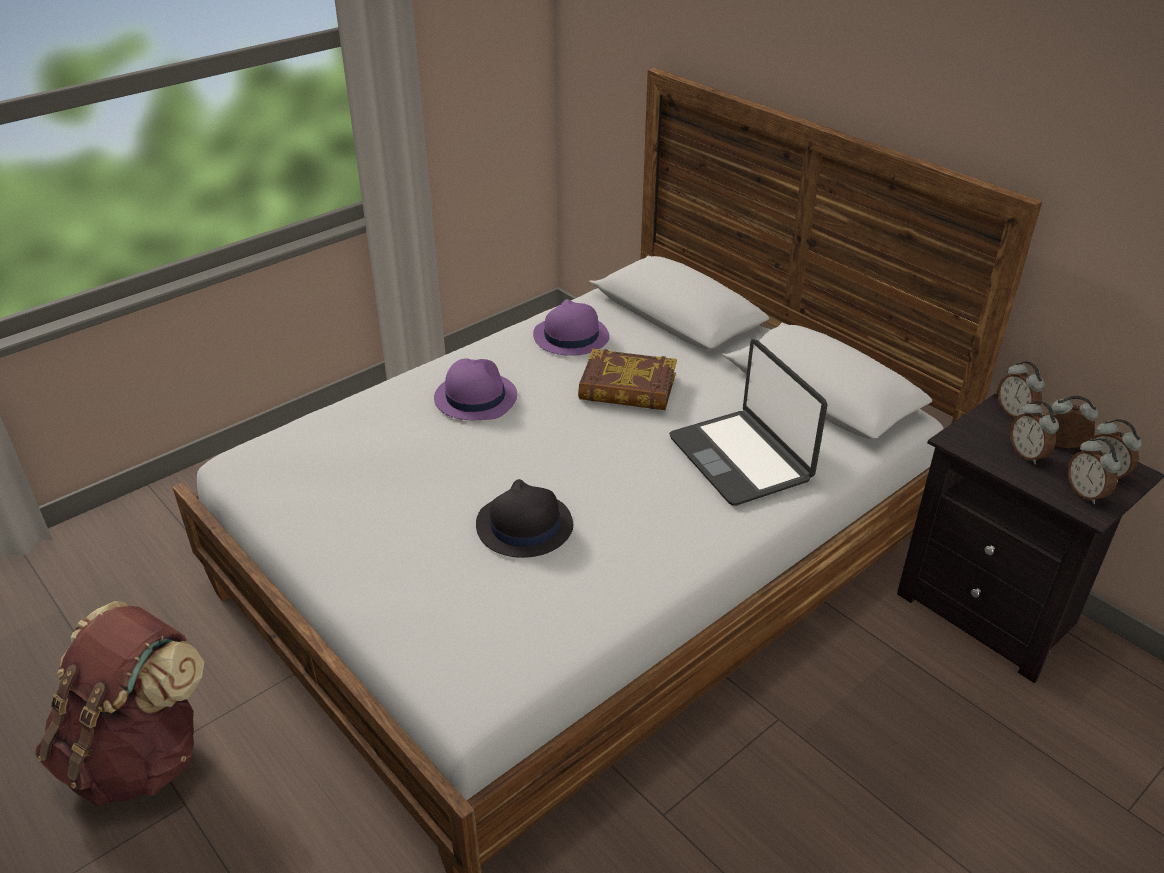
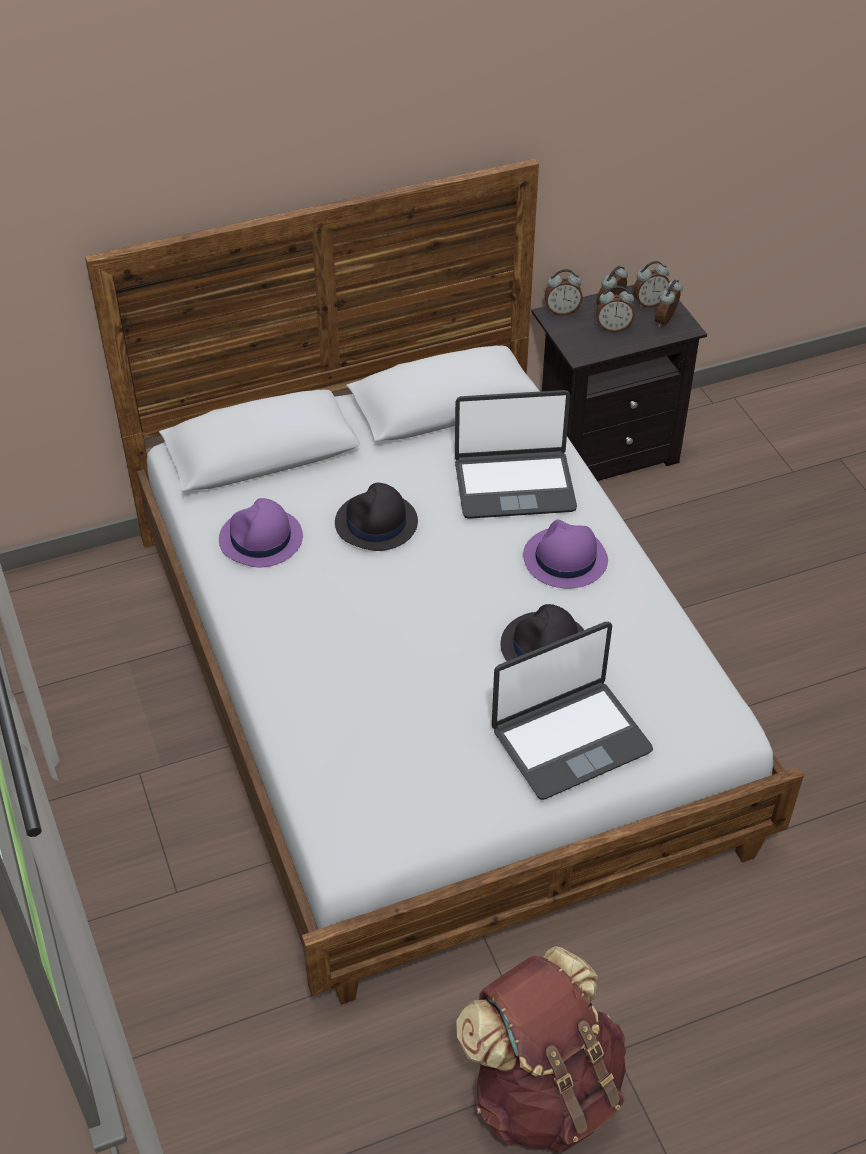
camera: 70 degrees left, 10 degrees up
purple hat [434,358,518,420] -> purple hat moved to [523,520,608,588]
book [578,349,677,410] -> black hat [335,483,418,551]
alarm clock [1067,438,1121,504] -> alarm clock turned 120 degrees clockwise [655,280,683,327]
none -> laptop [492,622,653,800]

